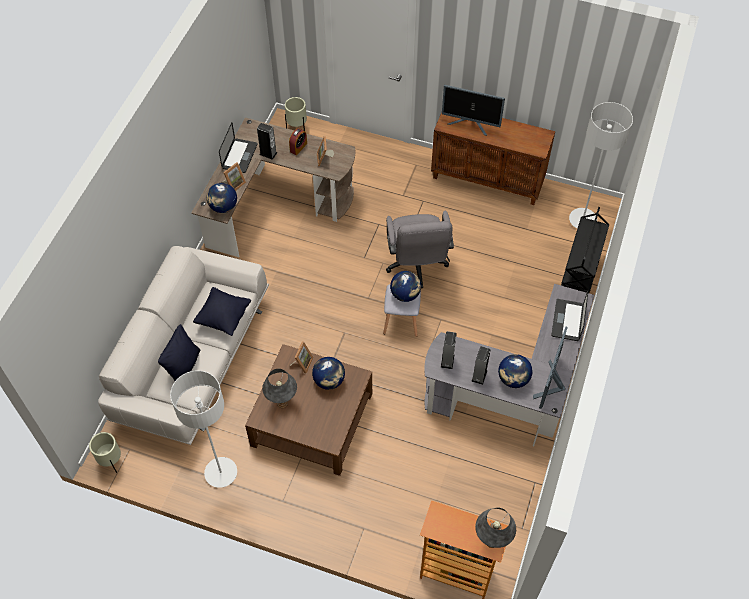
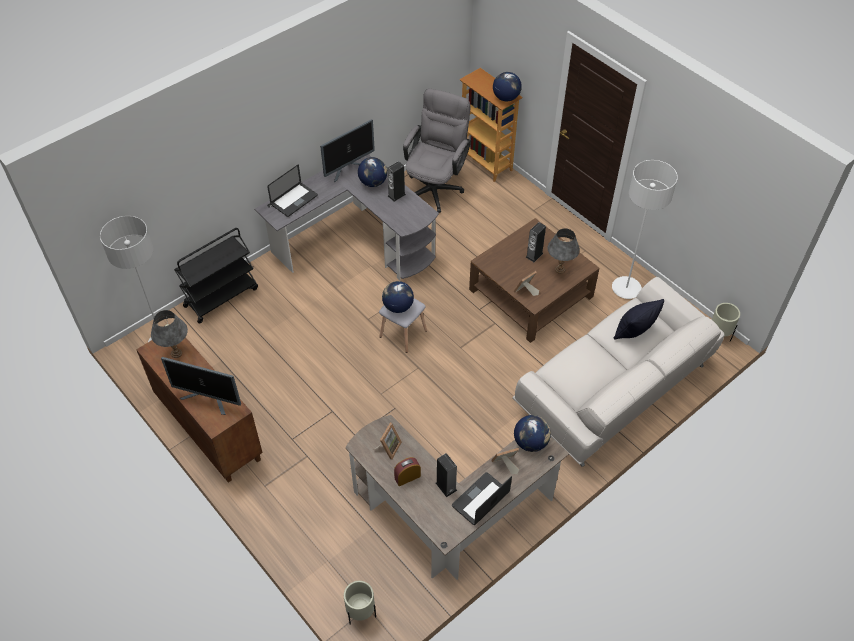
camera: 150 degrees left, 5 degrees down
black pillow [193,287,251,336] -> none
globe [312,357,345,390] -> globe moved to [493,72,522,101]
grey office chair [386,211,454,288] -> grey office chair moved to [403,88,471,213]
speaker [441,331,457,369] -> speaker moved to [526,222,546,262]
monitor [442,85,505,136] -> monitor turned 150 degrees clockwise [161,357,241,415]
grey table lamp [475,508,516,548] -> grey table lamp moved to [151,310,188,358]

